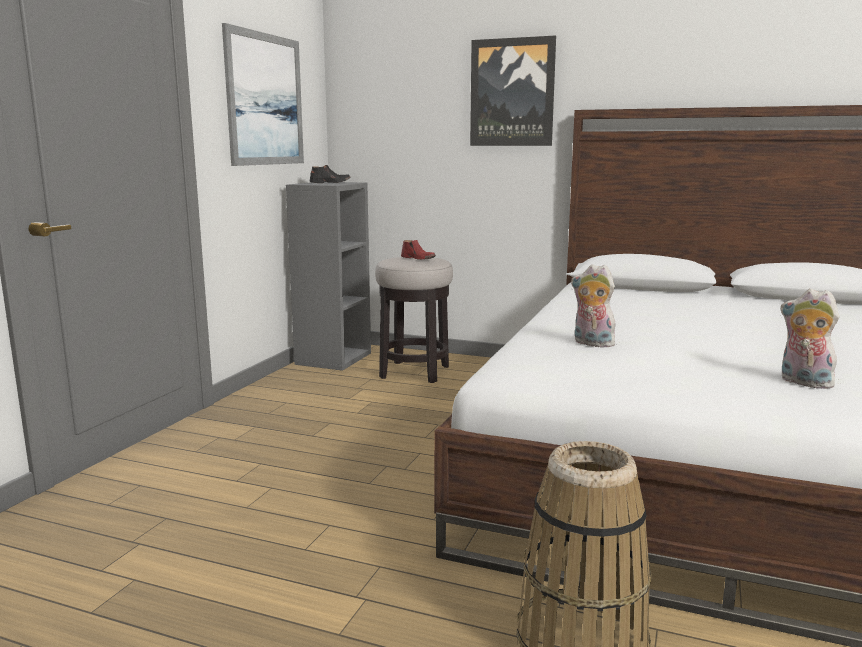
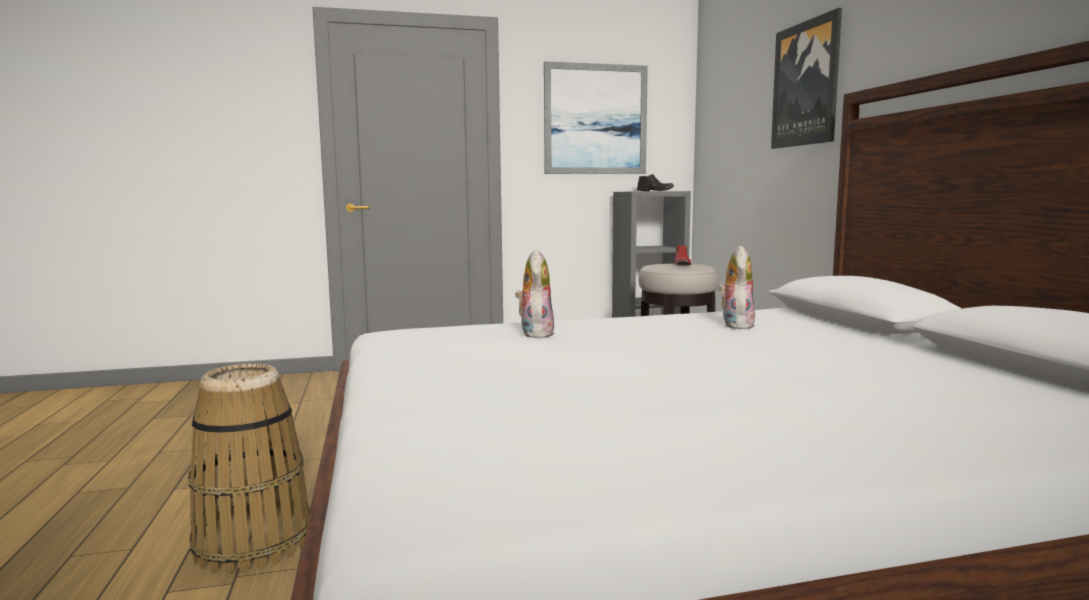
camera: 55 degrees right, 5 degrees down
plush toy [780,289,840,389] -> plush toy moved to [718,246,755,329]

